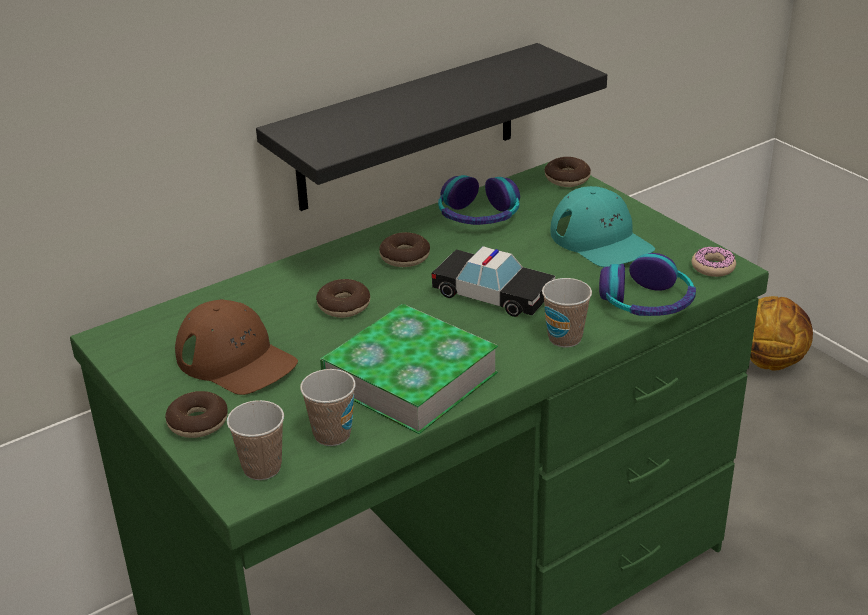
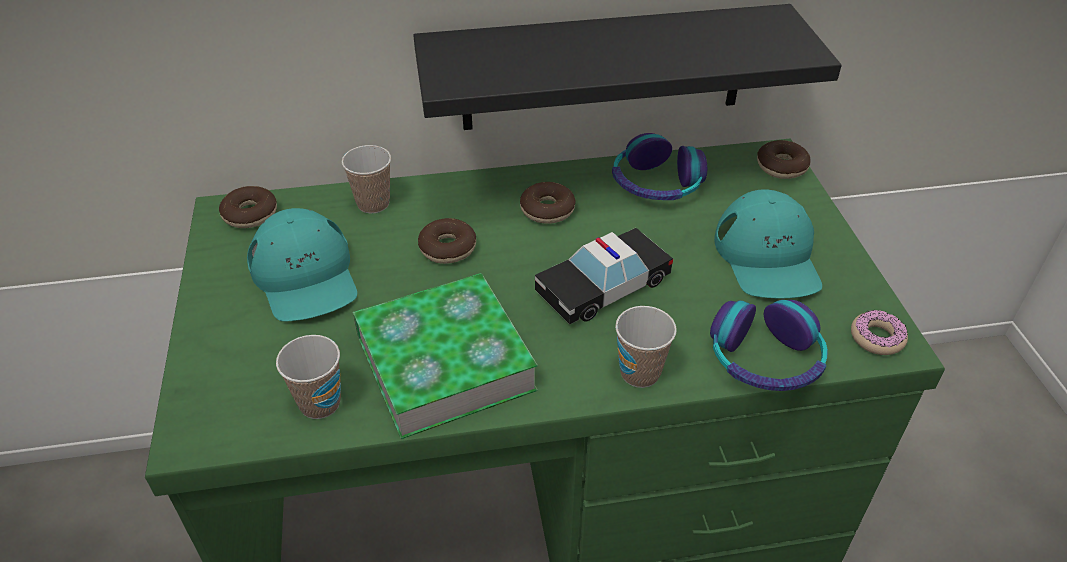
camera: 25 degrees right, 10 degrees up
donut [165,391,228,438] -> donut moved to [219,186,277,228]
brown cap [175,299,298,395] -> turquoise cap [247,208,357,321]
cup [227,400,284,480] -> cup moved to [342,145,391,214]
toy car [432,246,555,317] -> toy car turned 90 degrees clockwise [535,228,673,324]
basketball [750,296,813,370] -> none

